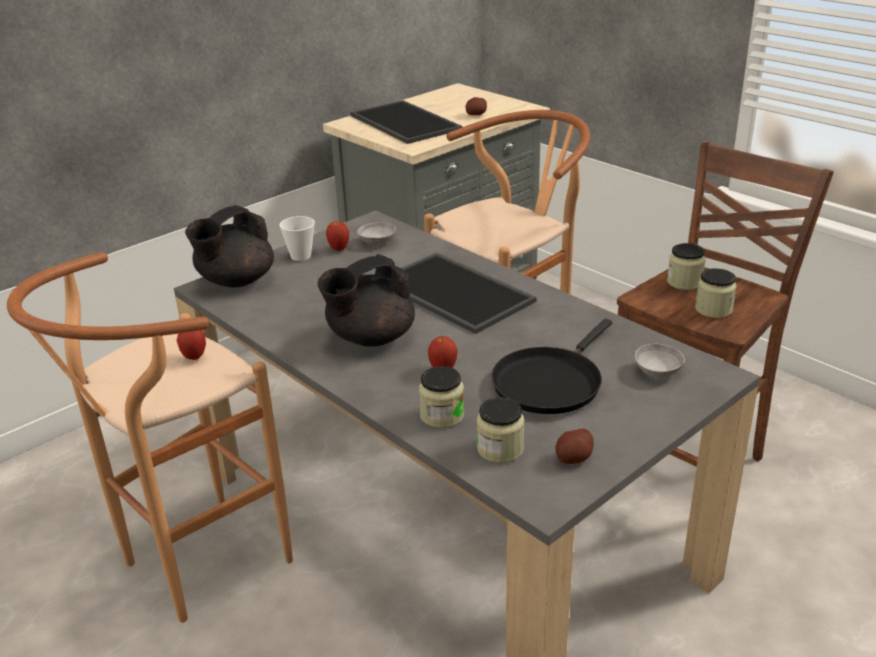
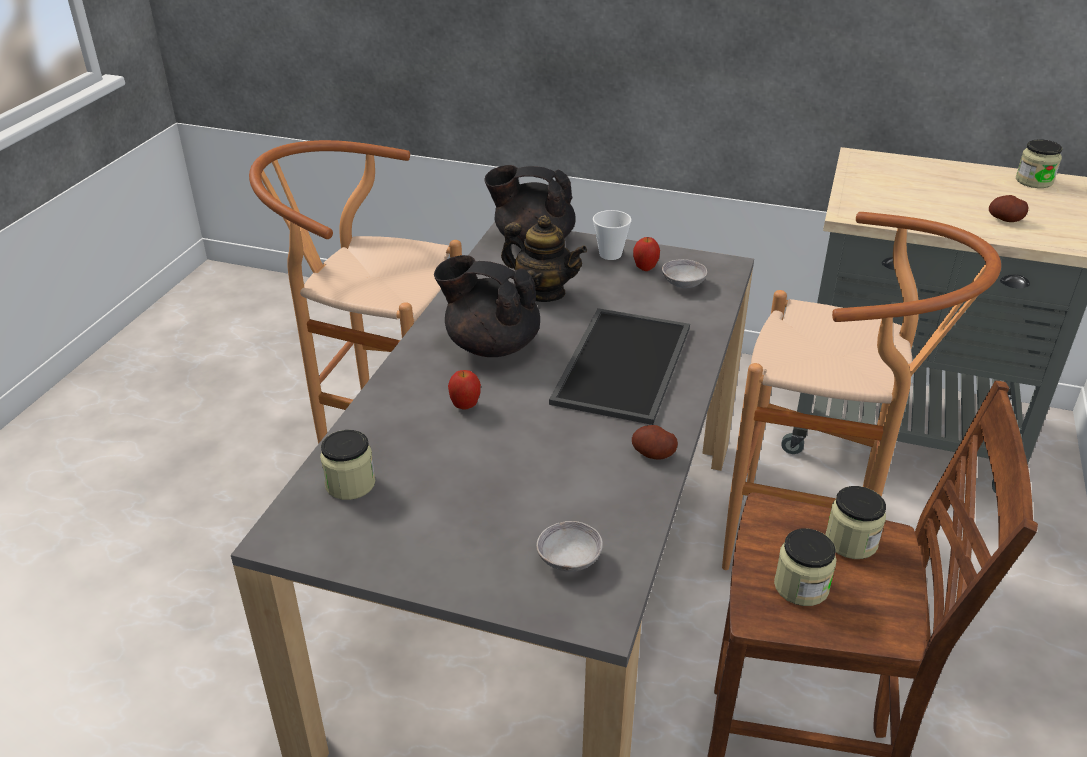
camera: 60 degrees right, 5 degrees up
apple [177,330,206,360] -> none
tray [351,100,462,144] -> none
jar [419,366,464,428] -> jar moved to [1016,139,1062,188]
black frying pan [491,319,612,414] -> none
potato [555,429,594,464] -> potato moved to [632,425,678,460]
none -> teapot [501,215,587,302]

